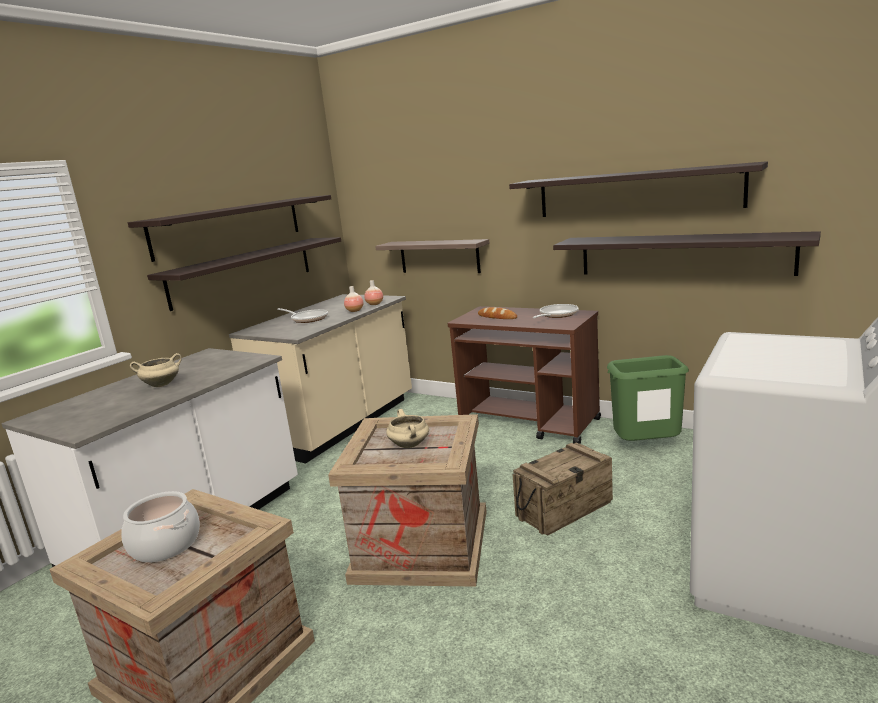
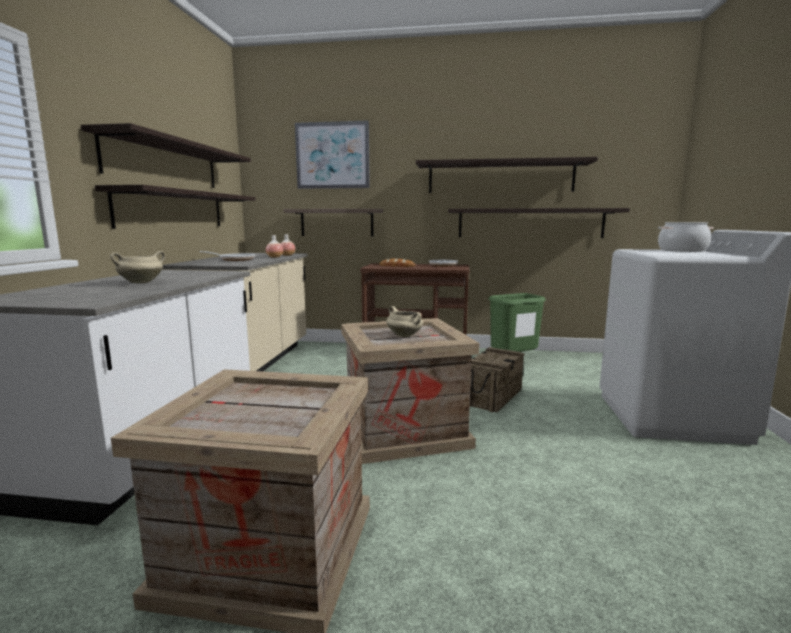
camera: 25 degrees left, 5 degrees down
cooking pot [121,491,200,562] -> cooking pot moved to [658,222,713,252]
none -> picture [295,121,370,189]

